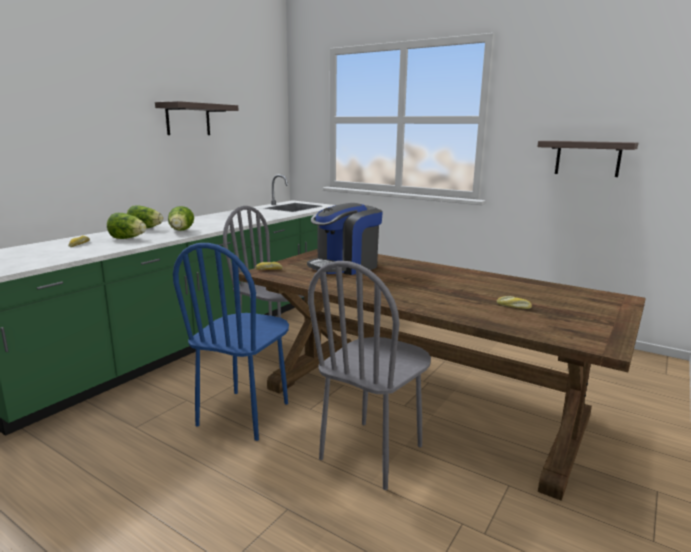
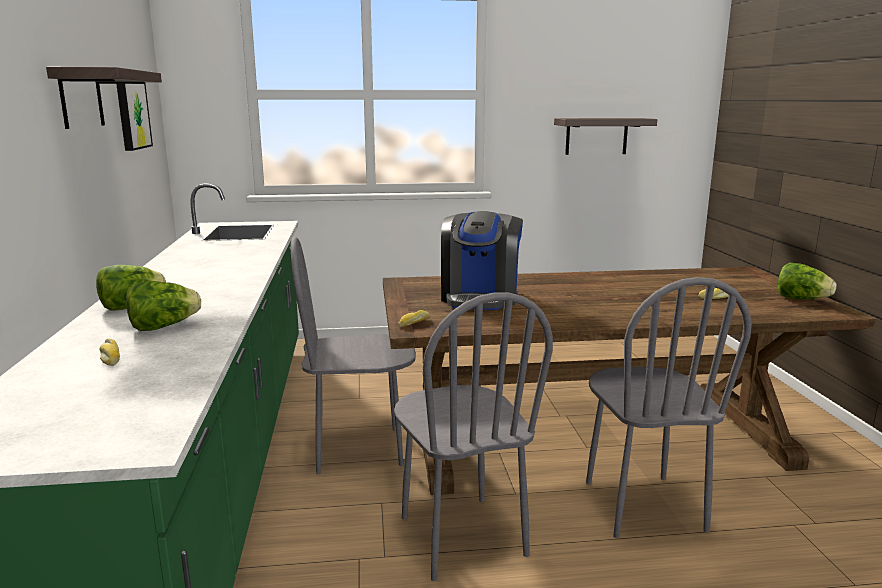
camera: 40 degrees left, 0 degrees up
lettuce [168,206,194,231] -> lettuce moved to [778,263,837,300]
blue chair [173,243,289,441] -> grey chair [394,292,553,581]
none -> picture [116,84,153,151]

